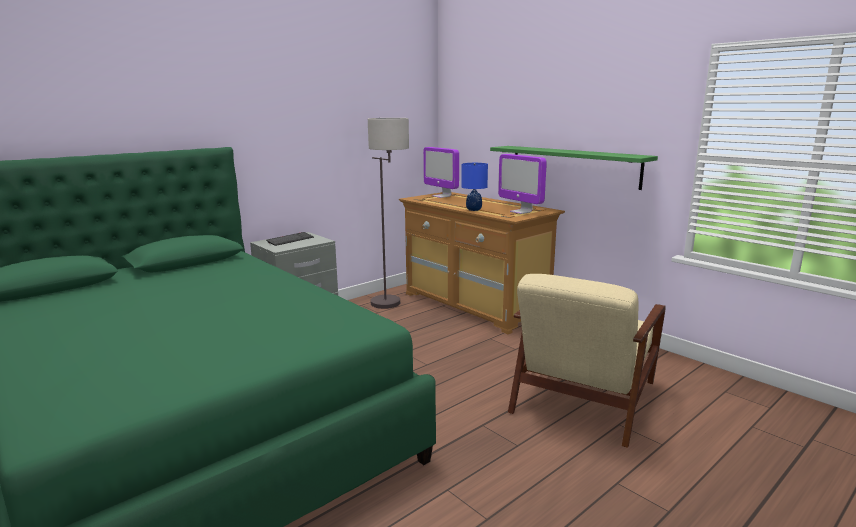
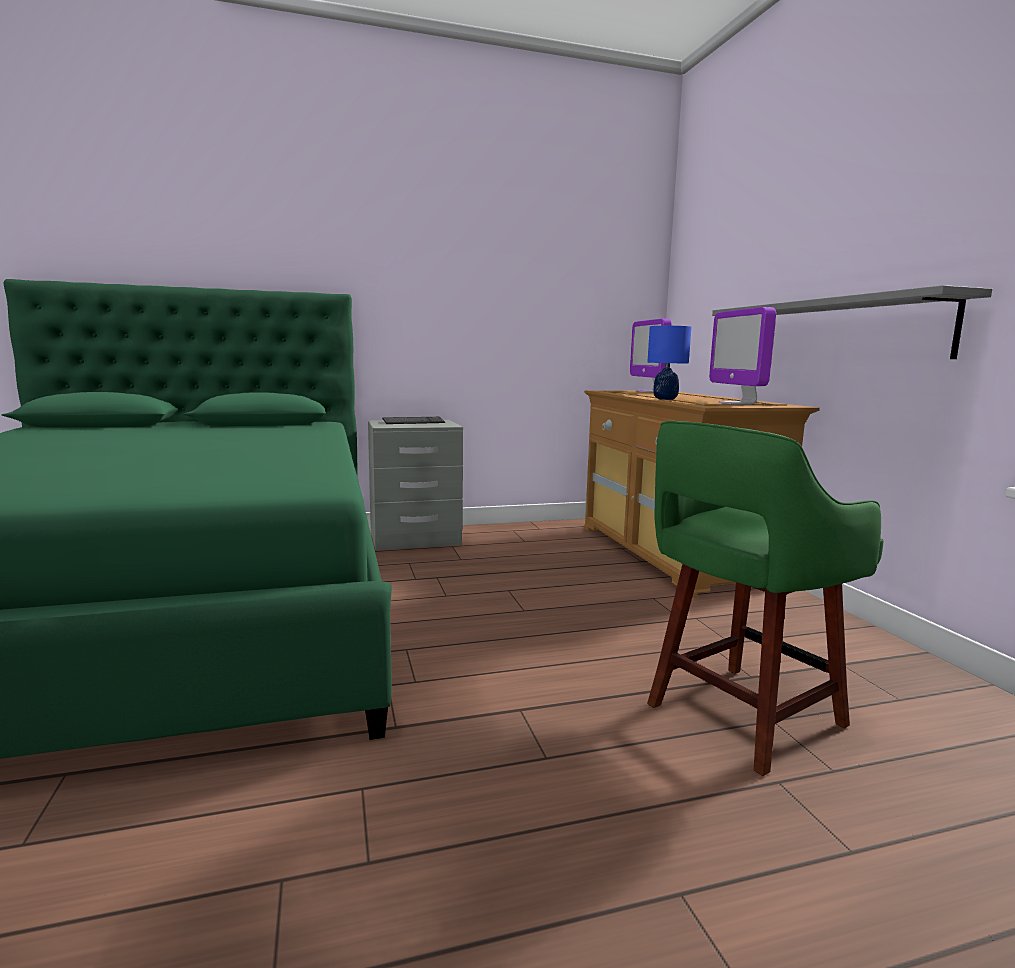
camera: 25 degrees right, 5 degrees down
grey floor lamp [368,118,409,309] -> none
green shelf [490,146,658,190] -> grey shelf [712,285,992,359]
beige armchair [508,274,665,448] -> green stool [647,421,883,776]

